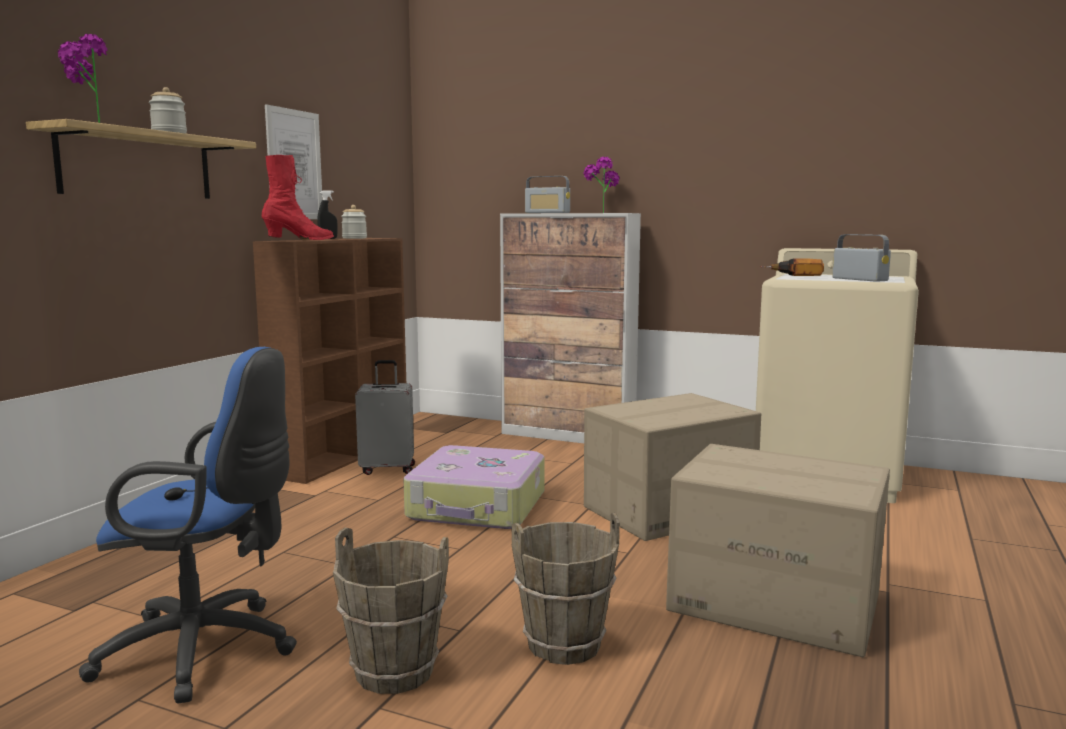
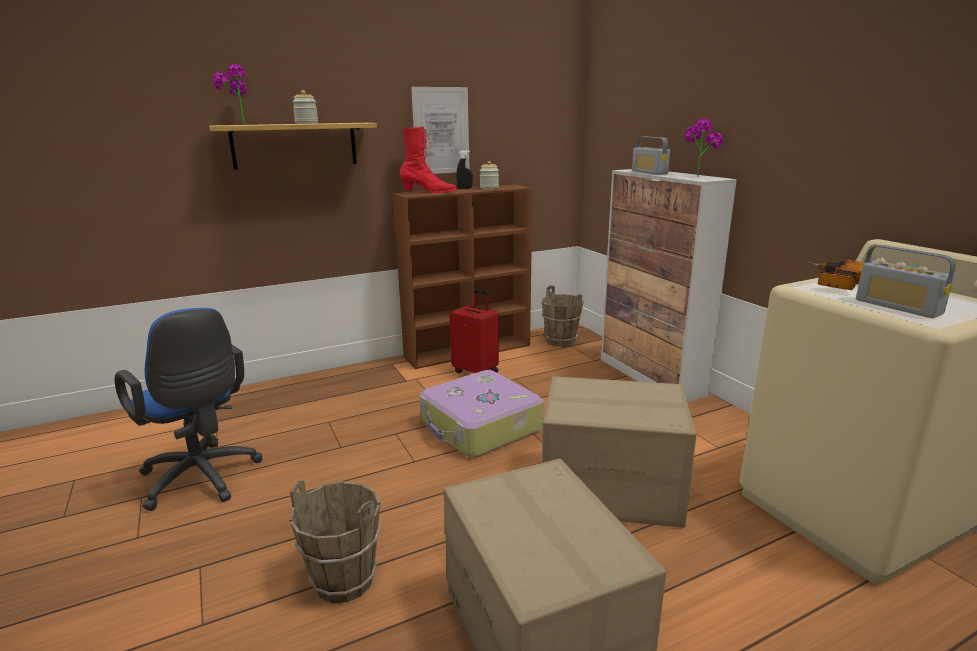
camera: 40 degrees right, 10 degrees up
brown bucket [333,528,449,694] -> brown bucket moved to [541,285,584,347]
grey suitcase [355,360,415,475] -> red suitcase [450,289,499,373]
radio [832,234,891,282] -> radio turned 135 degrees clockwise [856,245,956,318]

